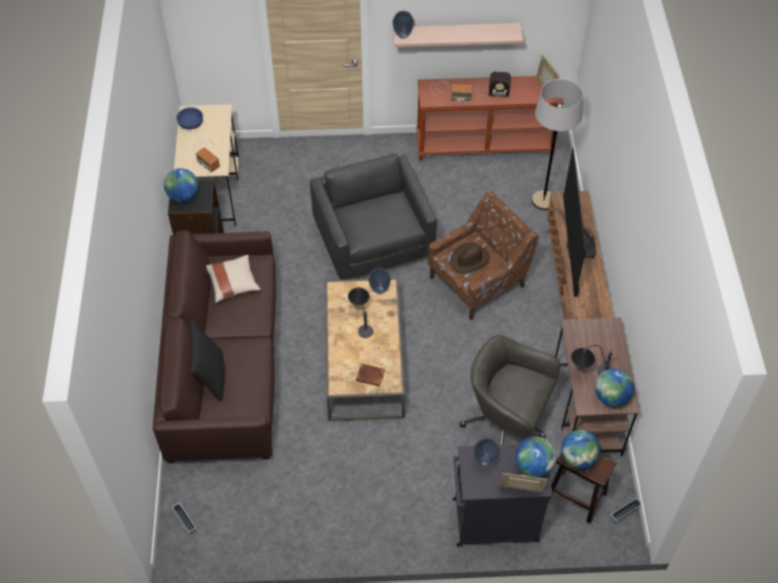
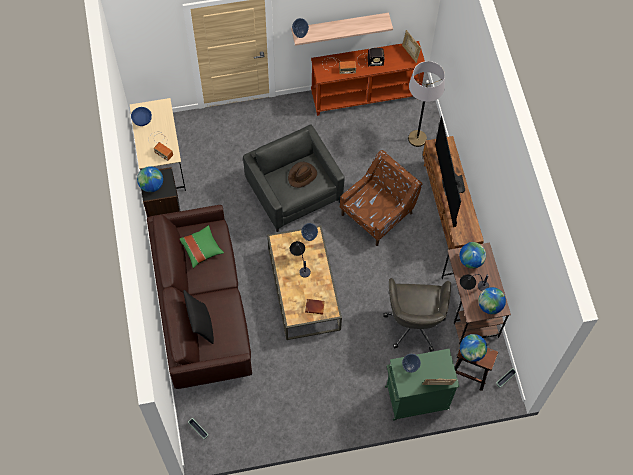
camera: 10 degrees left, 10 degrees up
beige pillow [206,255,261,303] -> green pillow [180,225,224,268]
brown hat [450,242,490,274] -> brown hat moved to [288,162,317,188]
black cabinet [453,444,553,547] -> green cabinet [385,349,460,421]
grey office chair [459,334,560,445] -> grey office chair turned 105 degrees counterclockwise [383,278,451,352]
globe [515,436,556,478] -> globe moved to [459,242,486,269]

